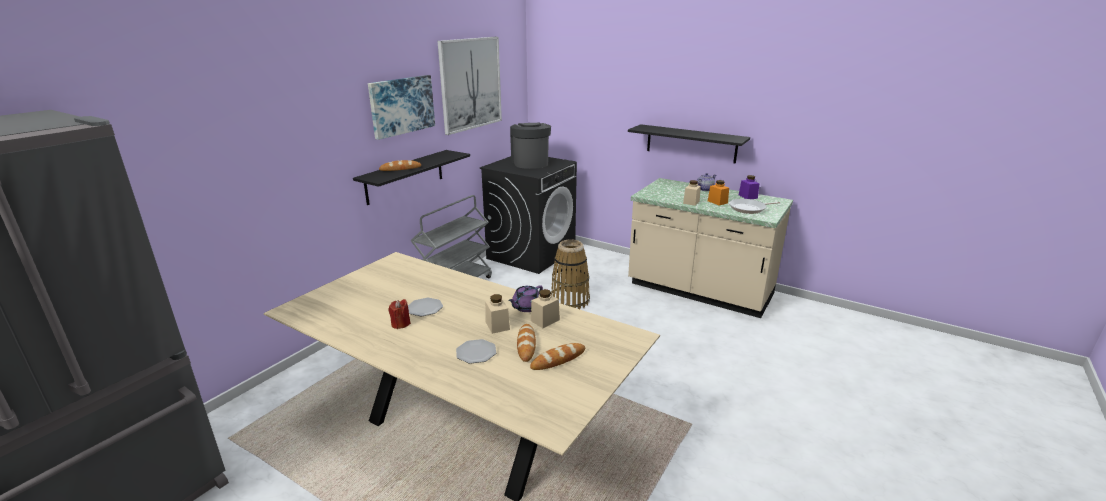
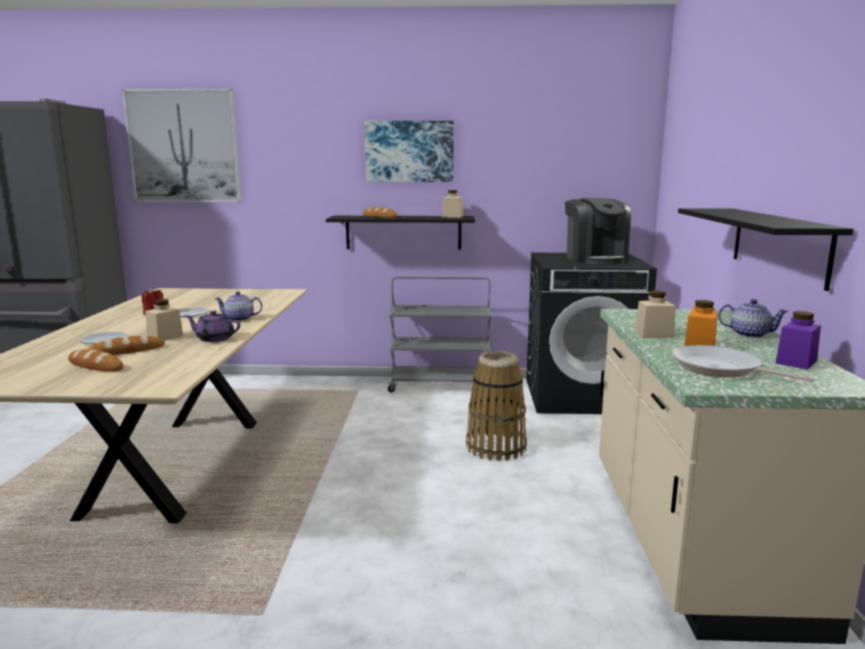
camera: 60 degrees right, 10 degrees down
picture [437,37,502,135] -> picture moved to [122,89,241,202]
coffee machine [510,123,551,169] -> coffee machine turned 120 degrees clockwise [565,198,631,264]
beige jar [531,289,560,328] -> beige jar moved to [442,190,463,218]
none -> teapot [214,291,263,321]

